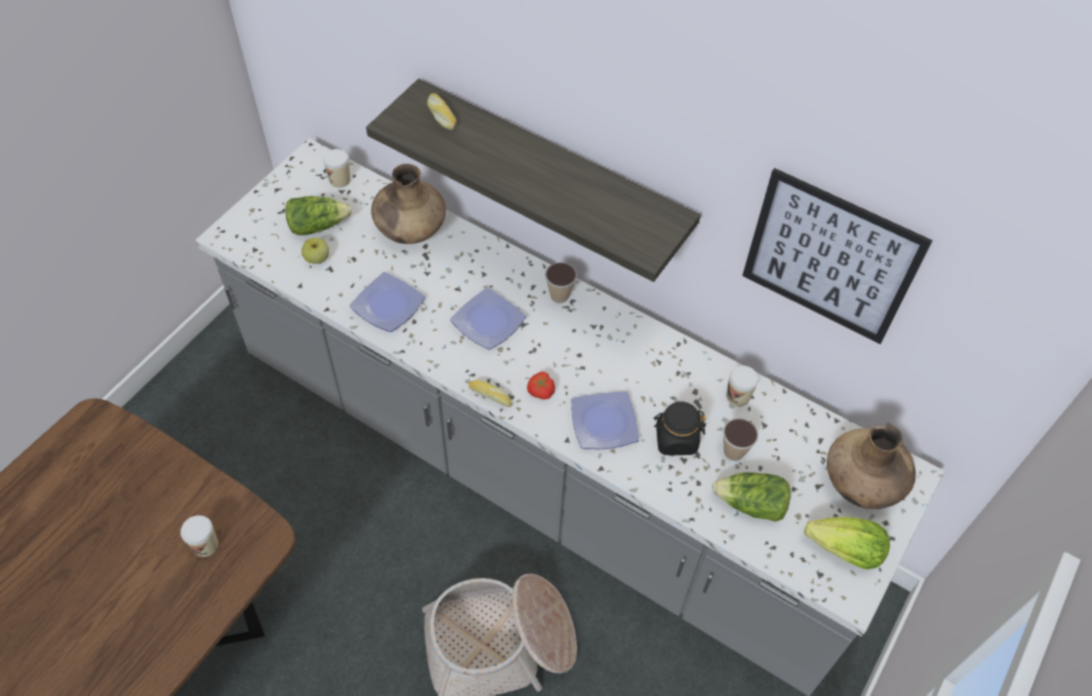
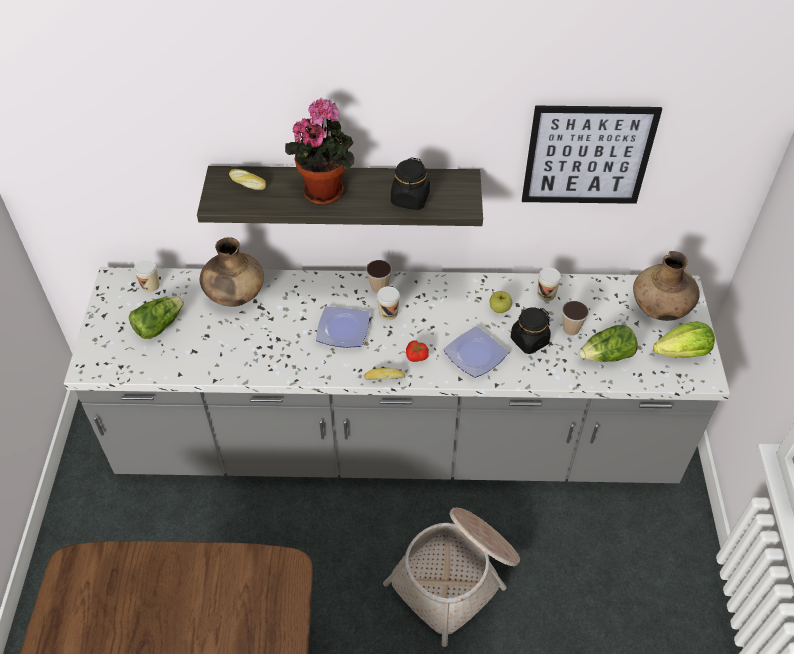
camera: 30 degrees left, 5 degrees down
cup [180,515,218,557] -> cup moved to [377,286,400,320]
apple [301,238,329,264] -> apple moved to [490,291,512,313]
plate [350,272,425,332] -> none
none -> potted plant [285,98,354,205]
none -> black jar [391,157,430,210]

